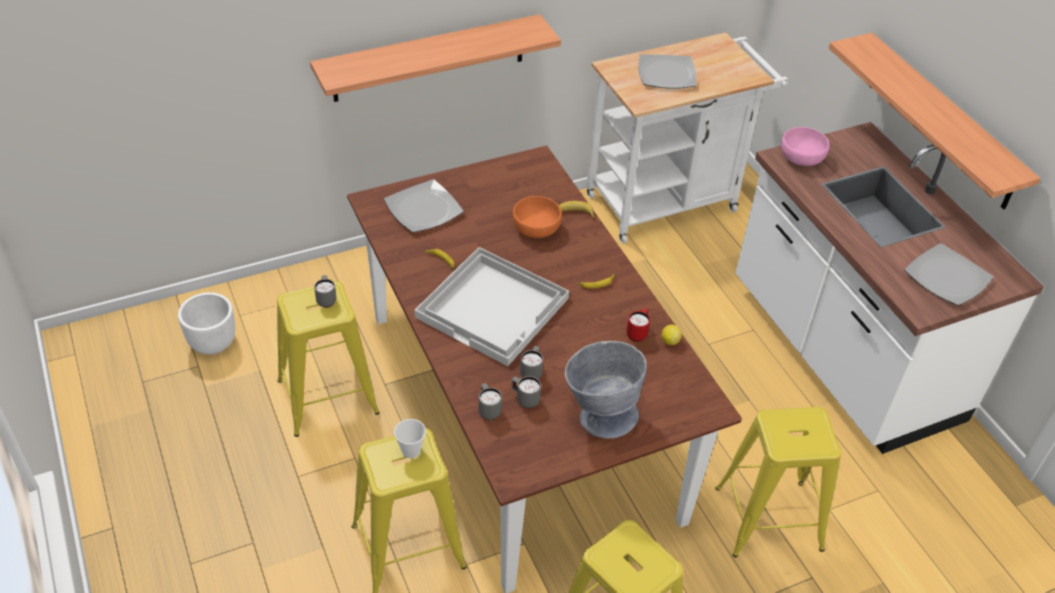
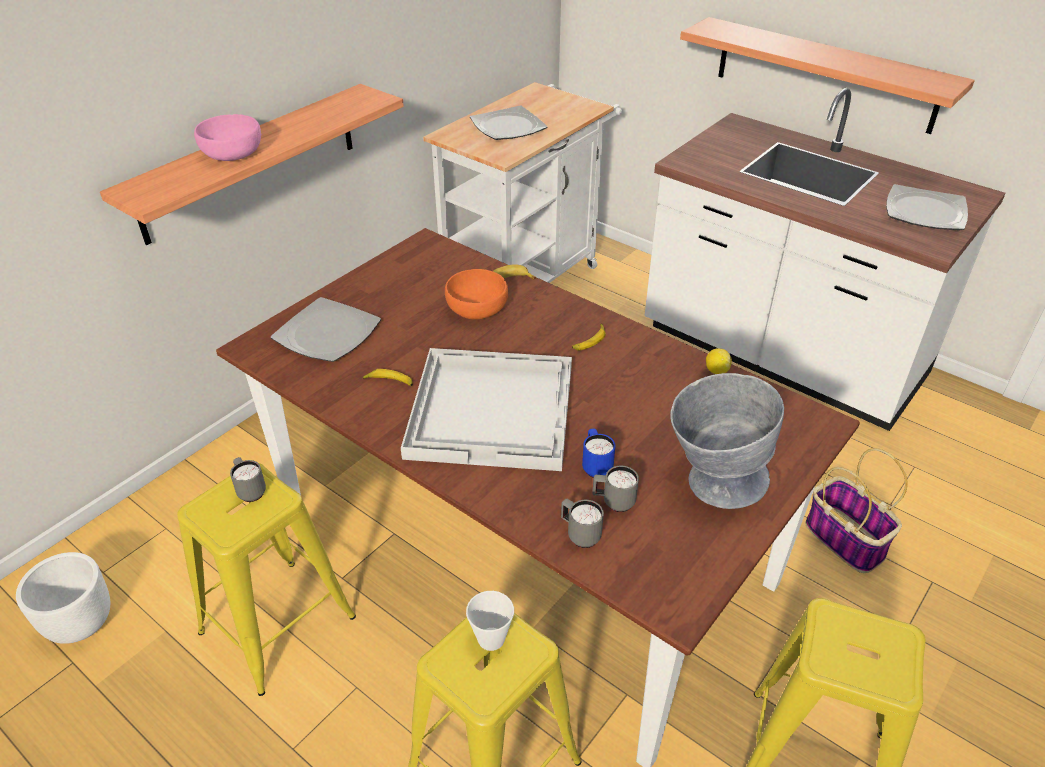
camera: 25 degrees left, 5 degrees down
grey mug [520,346,543,379] -> blue mug [582,429,615,478]
red mug [626,308,650,342] -> none
yellow stool [715,407,841,557] -> basket [805,448,908,573]
pink bowl [781,127,829,166] -> pink bowl moved to [194,114,261,161]

